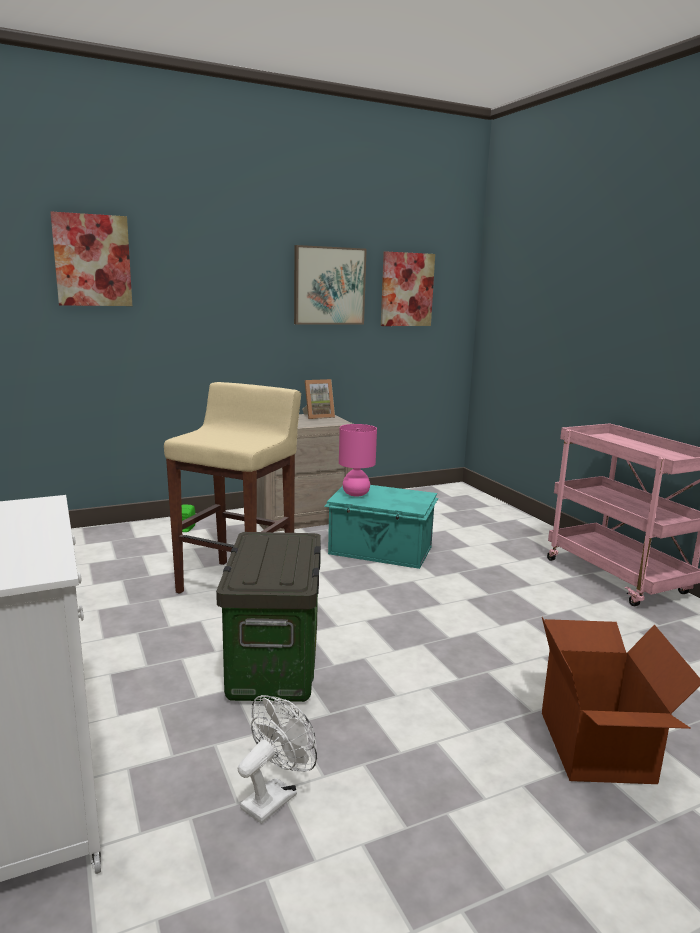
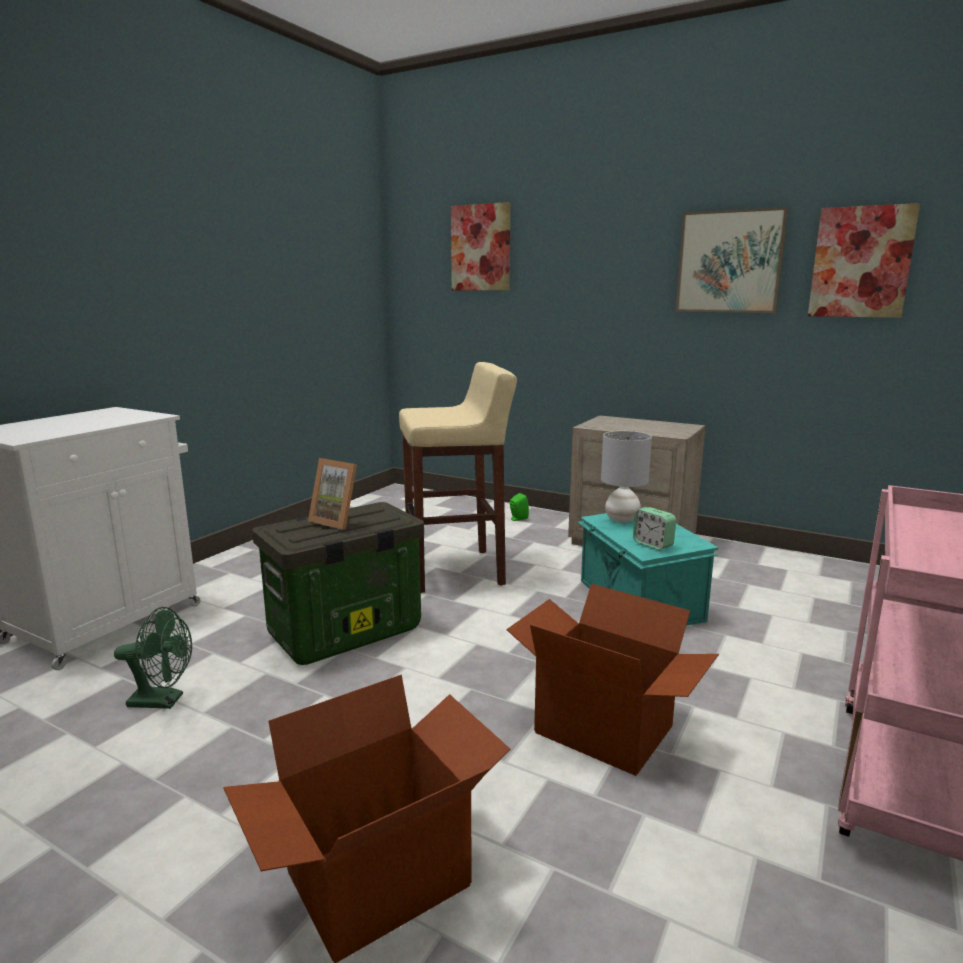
camera: 55 degrees right, 0 degrees up
white fan [238,695,317,824] -> green fan [114,607,192,709]
picture frame [302,379,335,419] -> picture frame moved to [308,458,357,530]
pink table lamp [339,424,377,497] -> grey table lamp [601,431,652,522]
none -> cardboard box [506,584,719,776]
none -> alarm clock [633,507,676,550]

